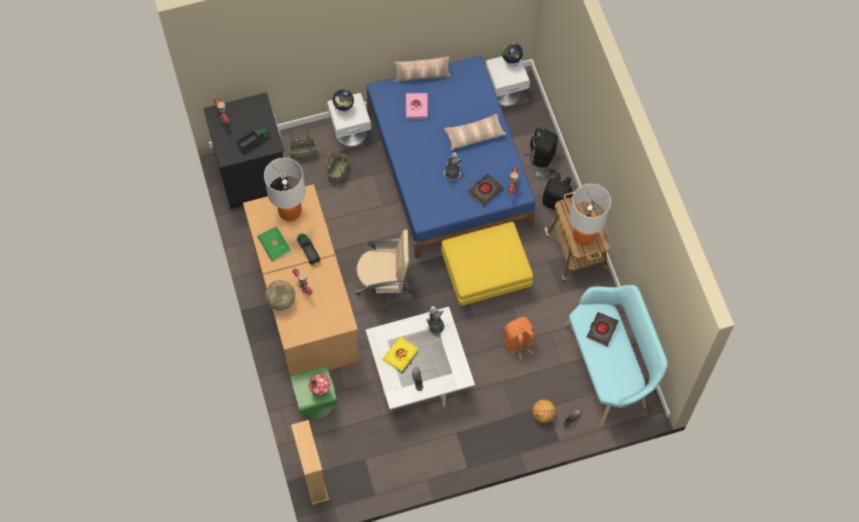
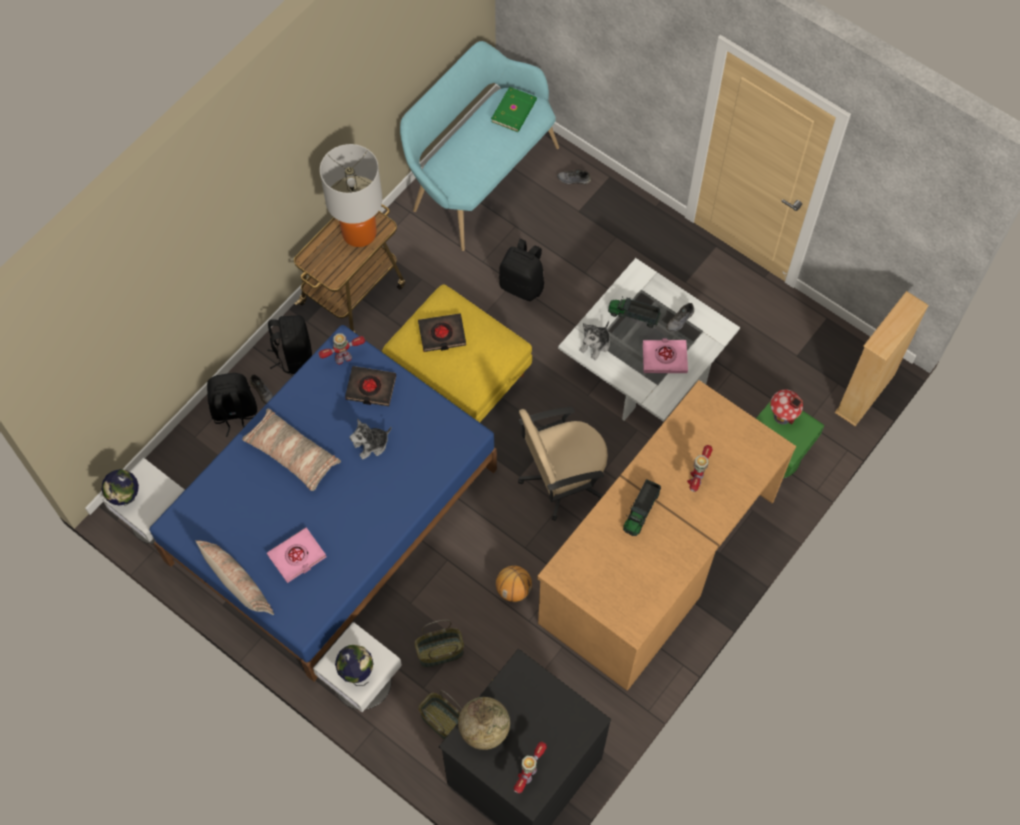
camera: 125 degrees left, 0 degrees up
toy truck [237,128,269,152] -> toy truck moved to [608,296,661,328]
green book [257,226,291,261] -> green book moved to [491,87,537,132]
table lamp [264,158,306,221] -> none
globe [265,280,295,310] -> globe moved to [458,697,510,750]
beige office chair [356,229,413,312] -> beige office chair turned 75 degrees counterclockwise [518,407,608,521]
yellow book [383,337,418,372] -> pink book [643,339,688,373]
orange backpack [503,317,534,360] -> black backpack [499,239,544,301]
basketball [532,399,556,423] -> basketball moved to [496,566,532,602]
black book [586,312,619,346] -> black book moved to [418,313,466,352]

